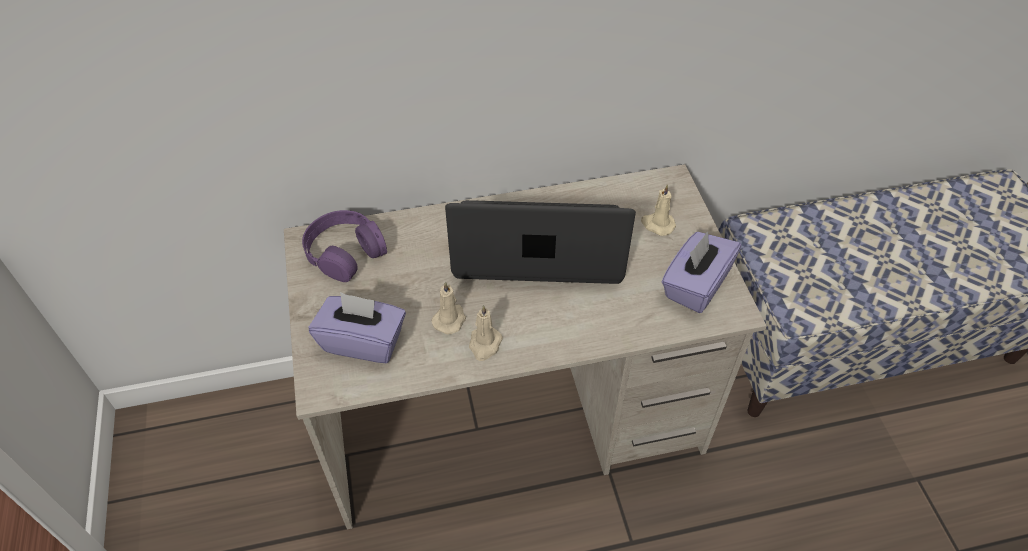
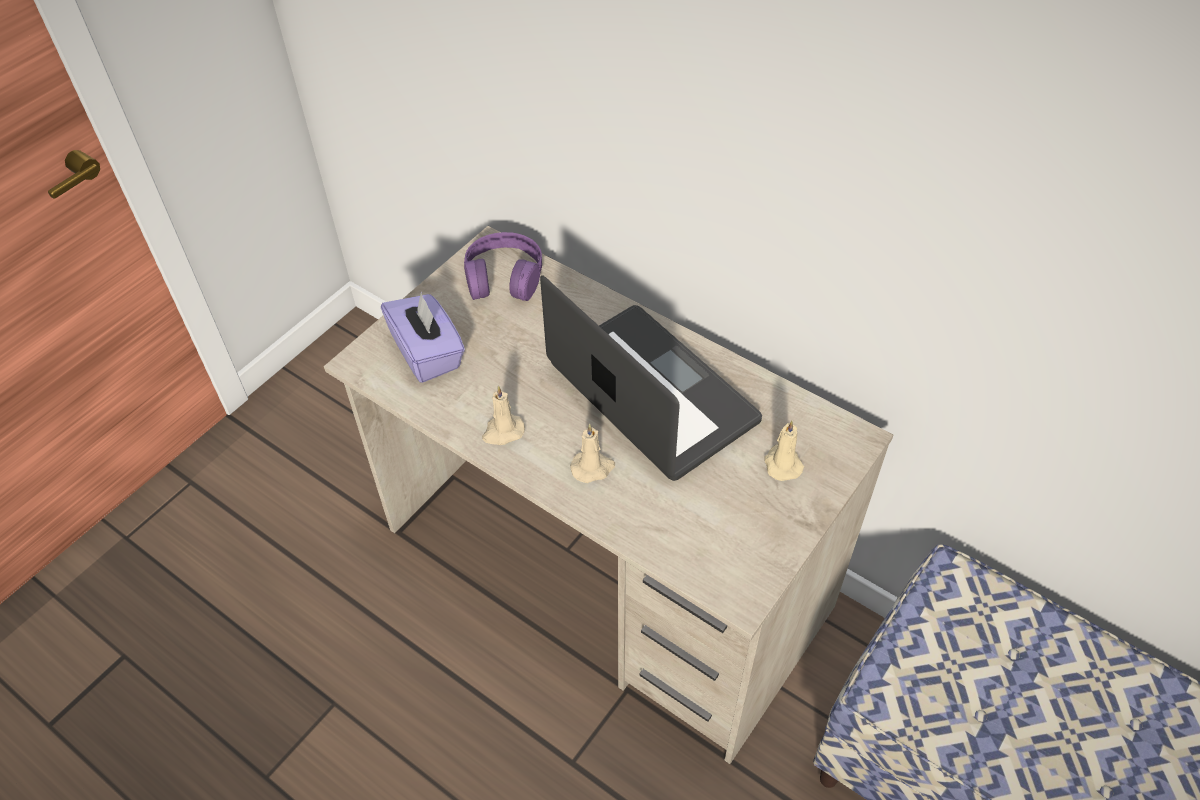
camera: 50 degrees right, 0 degrees up
beige candle [431,281,466,334] -> beige candle moved to [570,424,615,483]
purple tissue box [662,231,741,313] -> none

